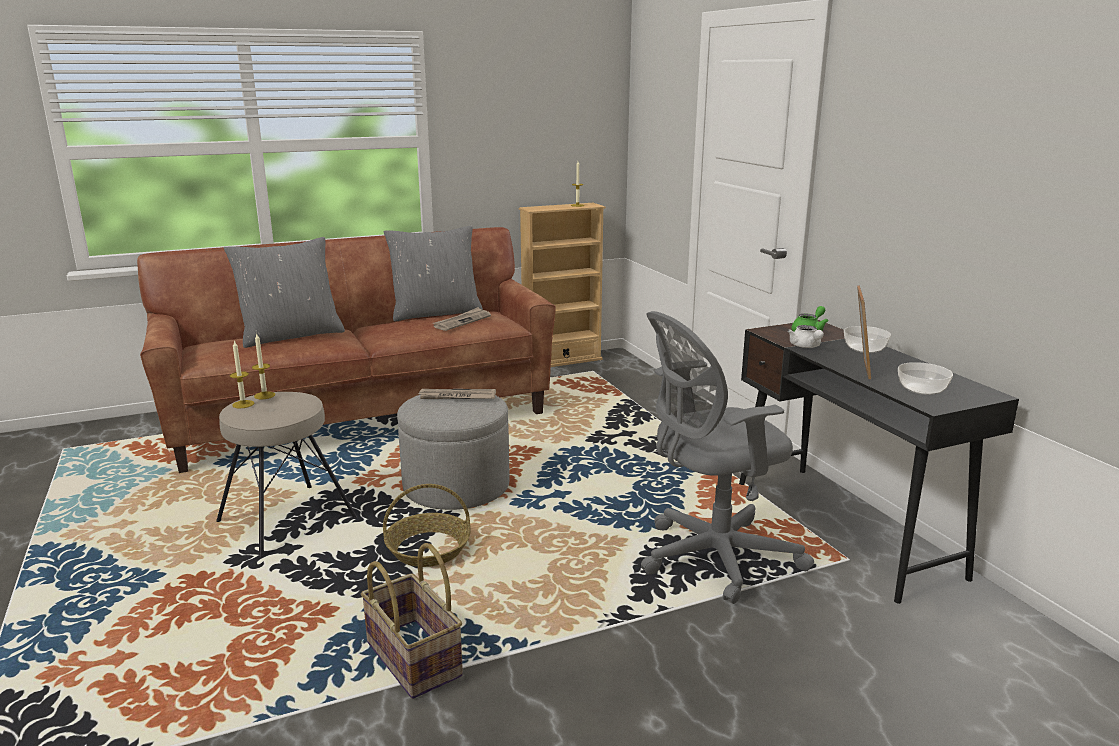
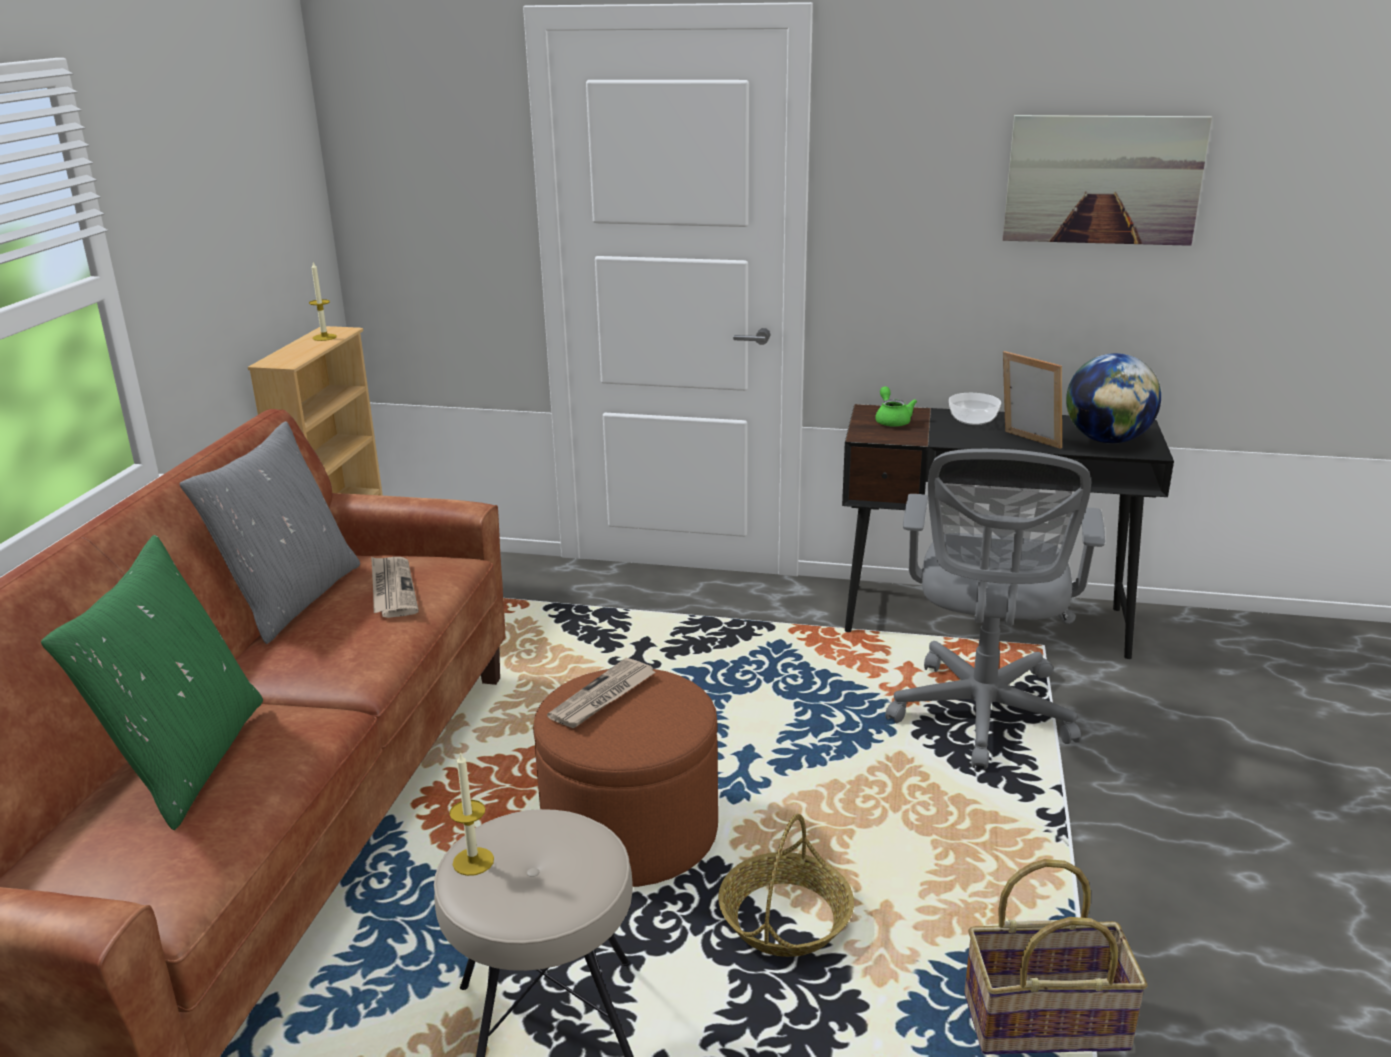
camera: 55 degrees left, 5 degrees up
grey pillow [224,237,345,348] -> green pillow [41,535,263,830]
candle [230,340,254,409] -> none
grey ottoman [397,394,509,510] -> brown ottoman [533,669,718,887]
white teapot [788,325,824,348] -> none
bowl [898,362,953,395] -> globe [1066,353,1161,444]
none -> picture [1003,115,1212,246]

